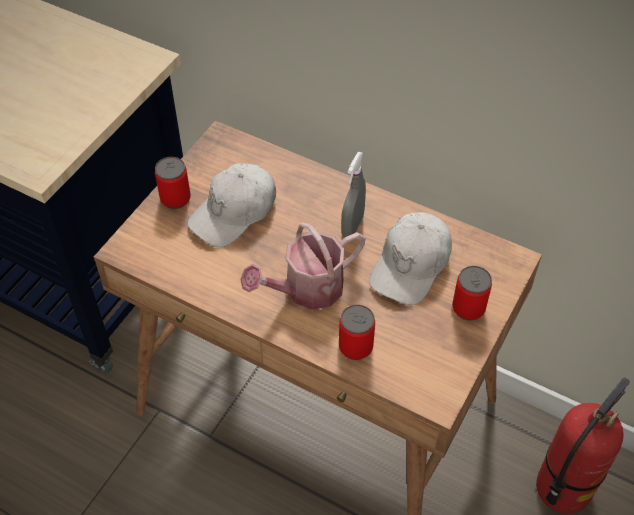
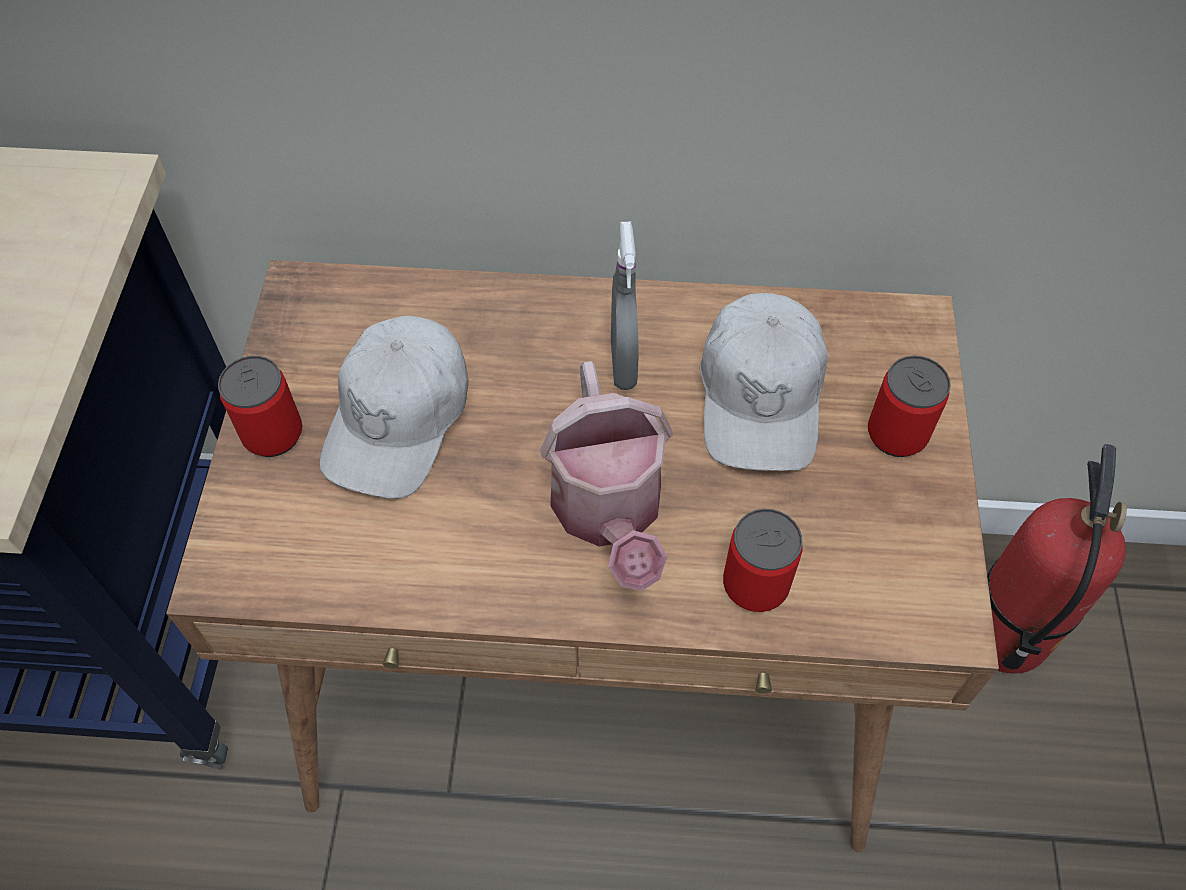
camera: 25 degrees left, 5 degrees up
watering can [240,222,365,310] -> watering can turned 45 degrees counterclockwise [540,361,673,591]

